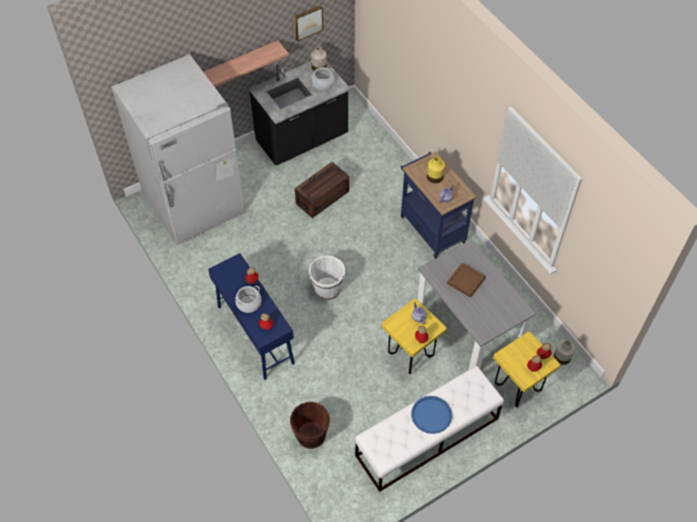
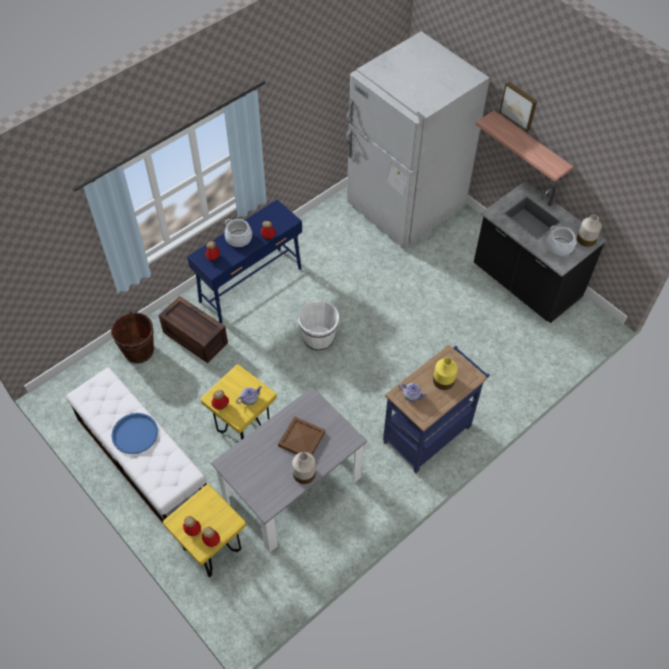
camera: 80 degrees right, 0 degrees up
picture [294,5,323,41] -> picture moved to [500,82,537,131]
crate [295,162,349,218] -> crate moved to [158,296,228,363]
beige vase [554,340,575,365] -> beige vase moved to [292,452,316,484]

